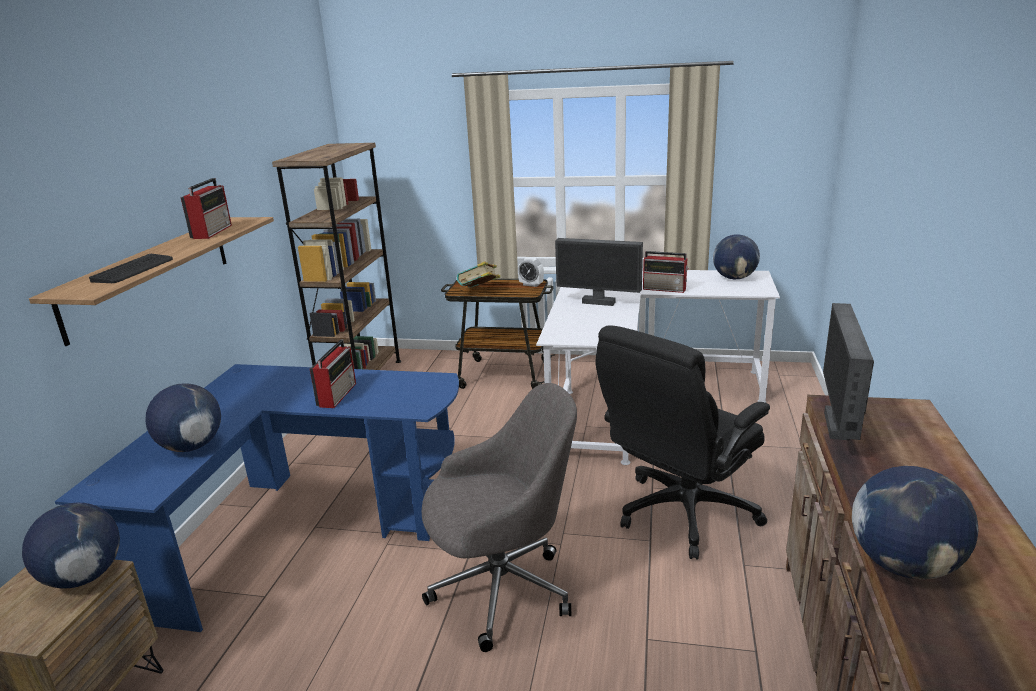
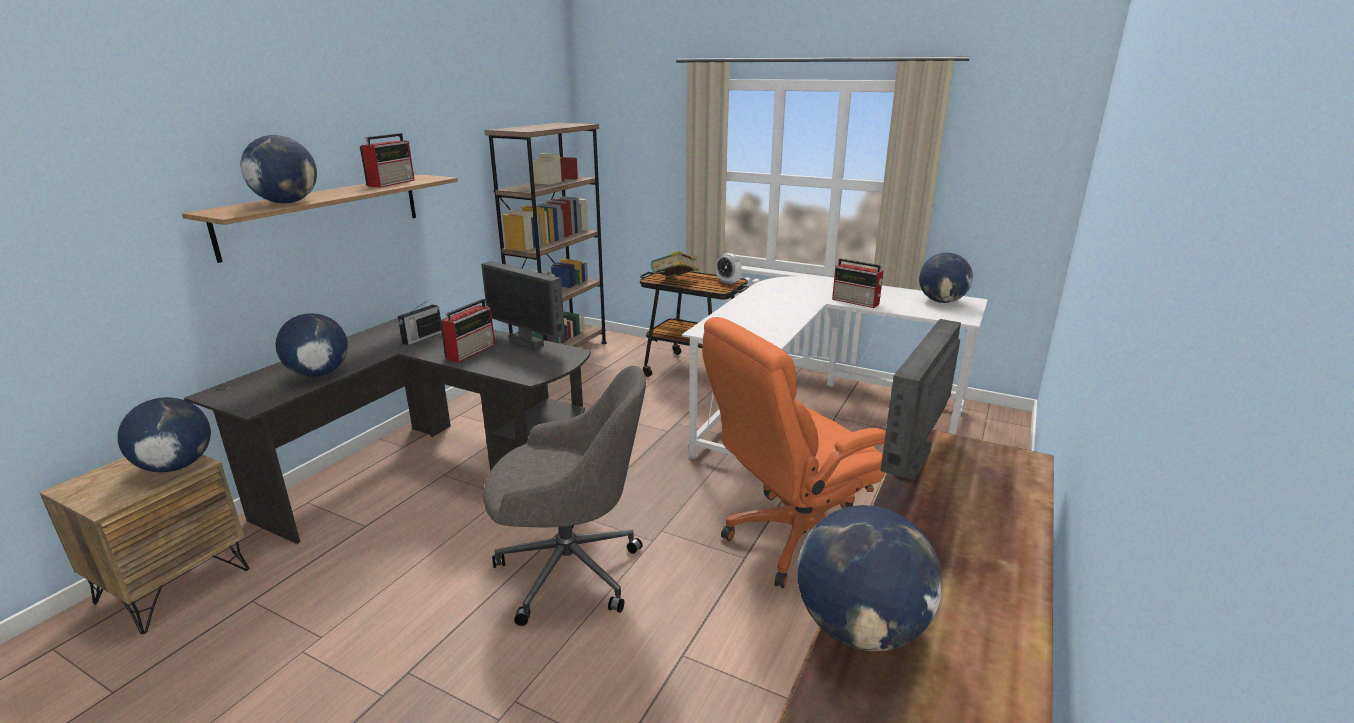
camera: 15 degrees right, 0 degrees up
blue desk [55,364,459,632] -> black desk [184,318,591,544]
keyboard [89,254,173,283] -> globe [241,135,317,203]
monitor [555,238,643,306] -> monitor moved to [481,261,565,349]
black office chair [596,325,770,559] -> orange office chair [703,317,886,588]
none -> radio [398,299,442,345]

